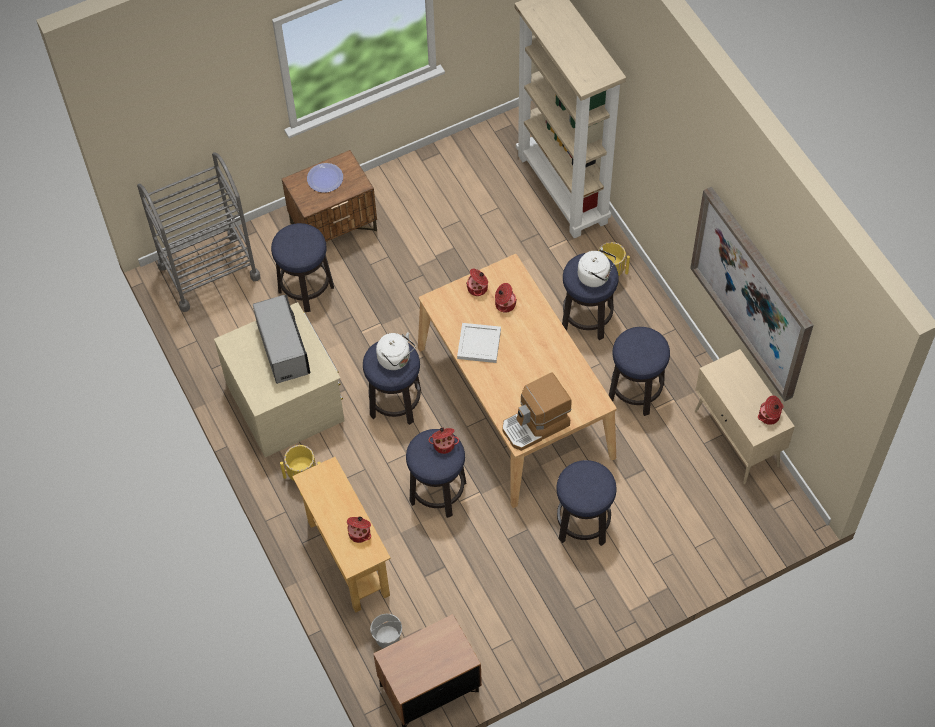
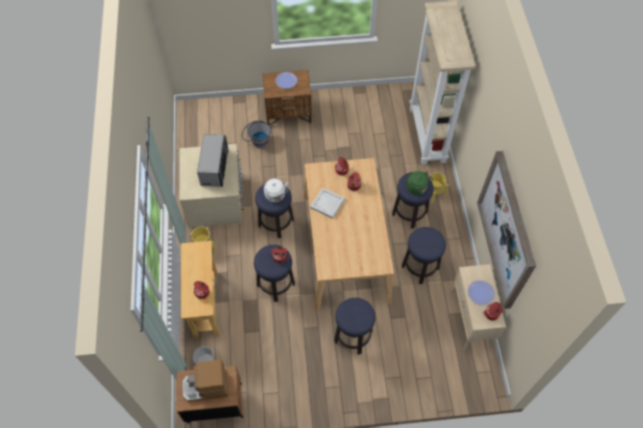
camera: 20 degrees right, 0 degrees up
grey cart [137,152,261,312] -> none
stool [271,223,334,312] -> grey bucket [242,120,271,148]
coffee machine [502,372,572,451] -> coffee machine moved to [182,359,228,402]
white kettle [578,247,616,287] -> green kettle [407,171,433,195]
none -> plate [468,280,495,305]

